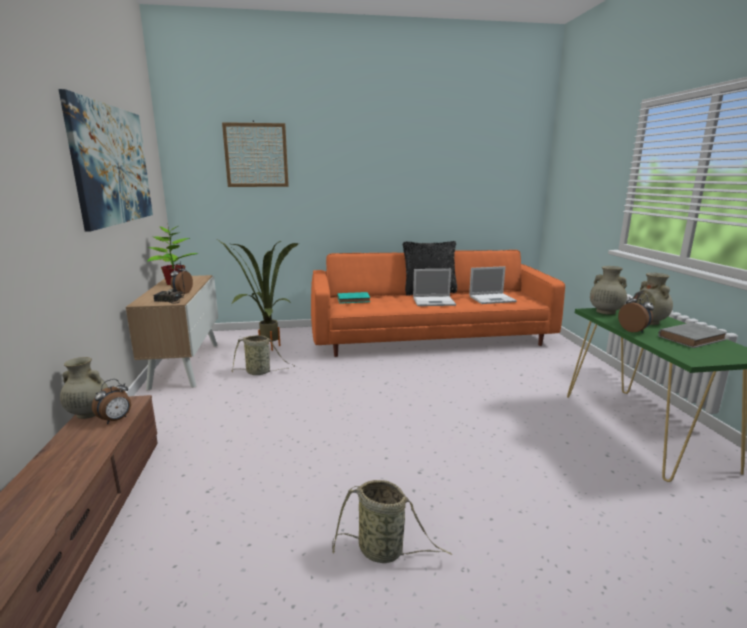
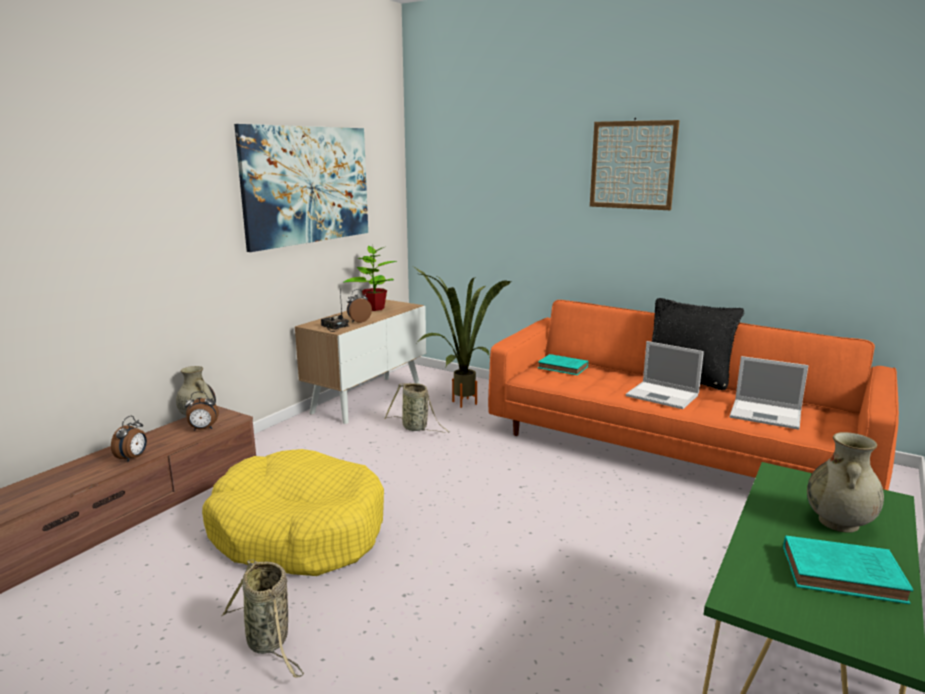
camera: 40 degrees right, 0 degrees up
picture [222,121,289,187] -> picture moved to [590,118,680,210]
beige vase [590,266,627,315] -> none
alarm clock [618,292,654,333] -> alarm clock moved to [111,416,147,462]
grey book [658,322,727,348] -> turquoise book [783,536,913,604]
none -> yellow dog bed [202,449,384,576]

